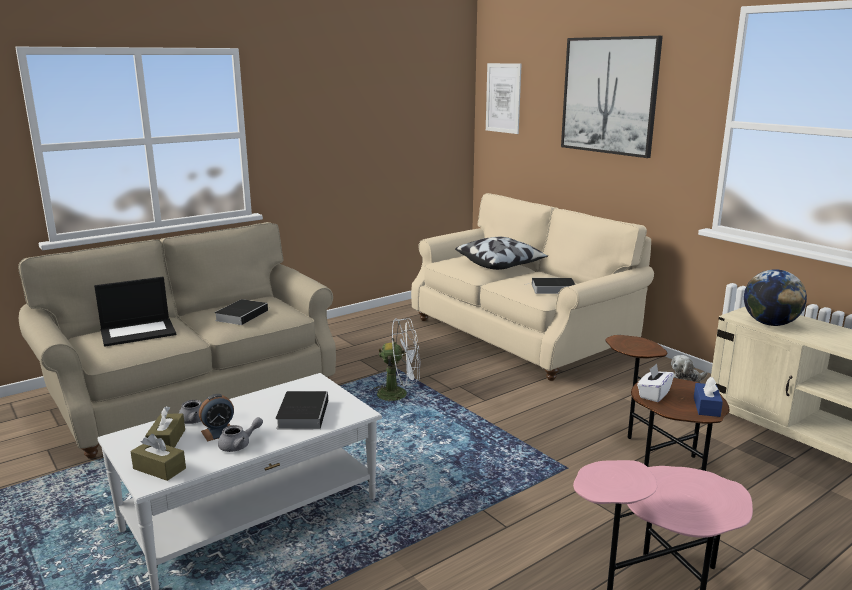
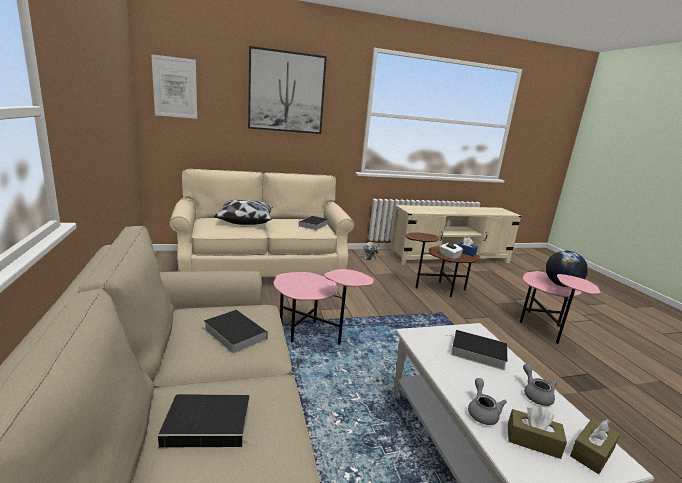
camera: 70 degrees left, 0 degrees up
laptop [94,277,176,347] -> book [158,394,259,448]
alarm clock [199,394,234,442] -> none
white fan [371,318,420,406] -> pink side table [273,269,374,345]
globe [744,269,807,326] -> globe moved to [546,250,588,287]

